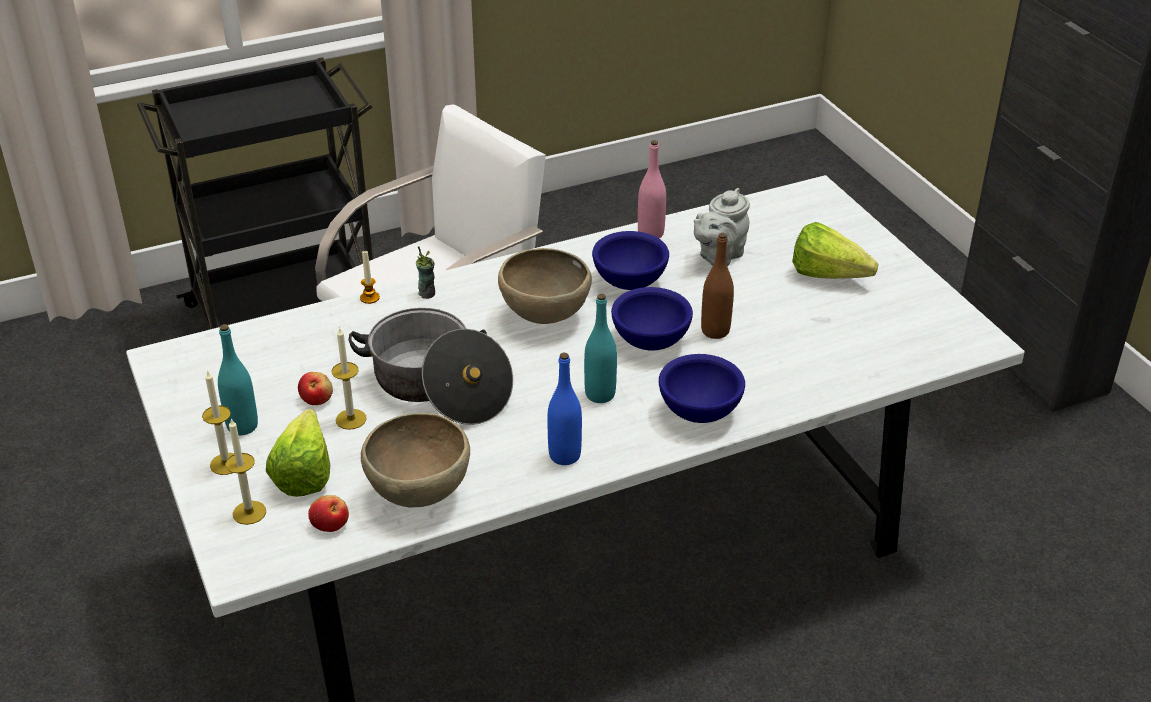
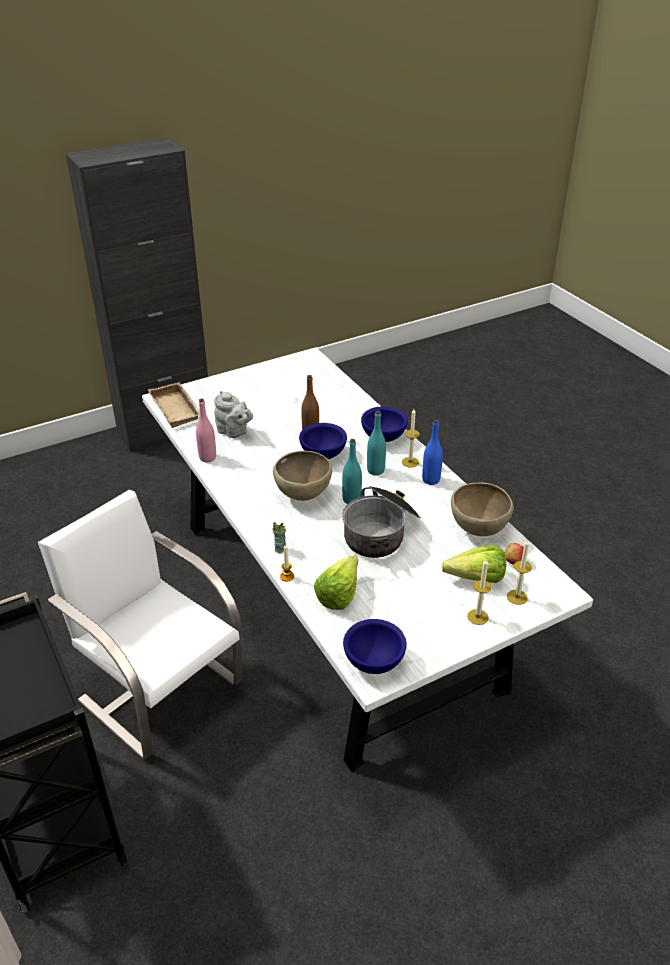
camera: 95 degrees left, 0 degrees up
turquoise bottle [218,324,258,436] -> turquoise bottle moved to [342,439,362,504]
apple [298,372,333,405] -> none
candle [332,327,367,430] -> candle moved to [402,409,420,468]
blue bowl [592,231,669,290] -> blue bowl moved to [343,619,407,674]
lettuce [792,222,878,279] -> lettuce moved to [314,555,358,610]
none -> beige tray [148,382,200,428]

